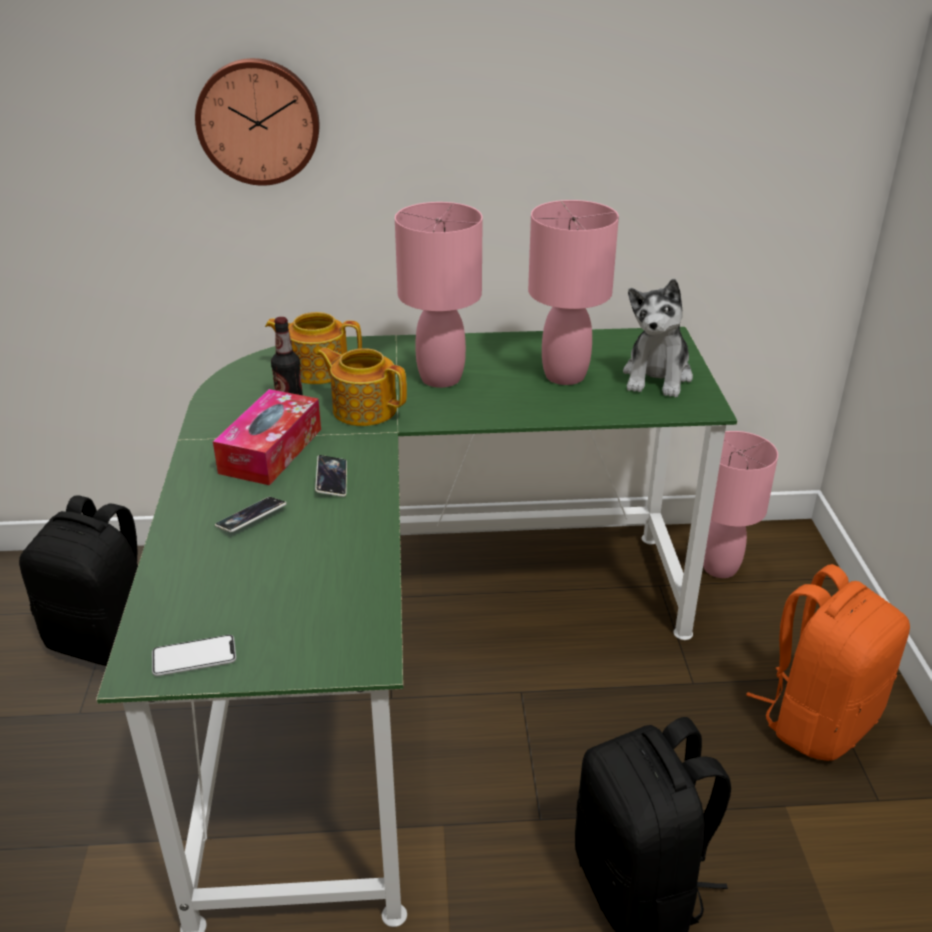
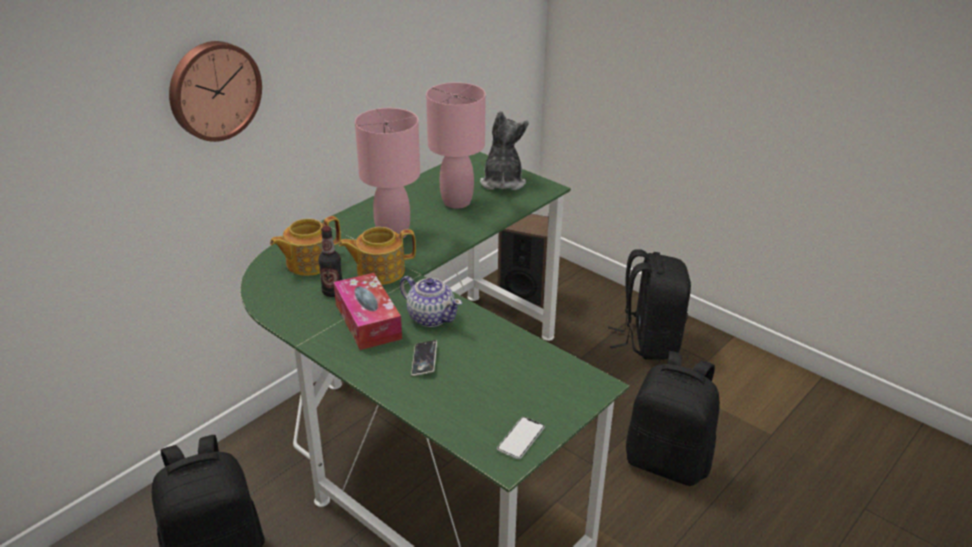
camera: 45 degrees left, 0 degrees up
phone [315,455,347,497] -> teapot [400,276,462,327]
plush toy [623,279,693,397] -> plush toy turned 150 degrees counterclockwise [480,111,529,190]
pink table lamp [703,431,778,578] -> speaker [498,214,549,309]
orange backpack [746,564,910,761] -> black backpack [608,249,691,360]

